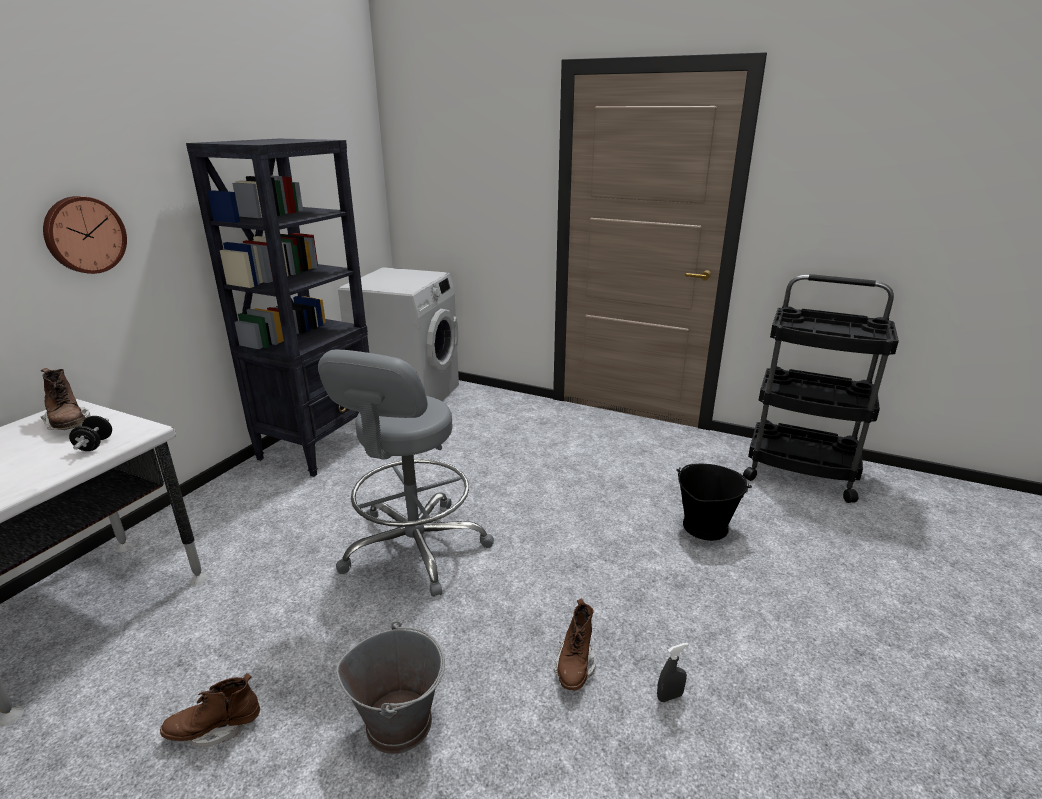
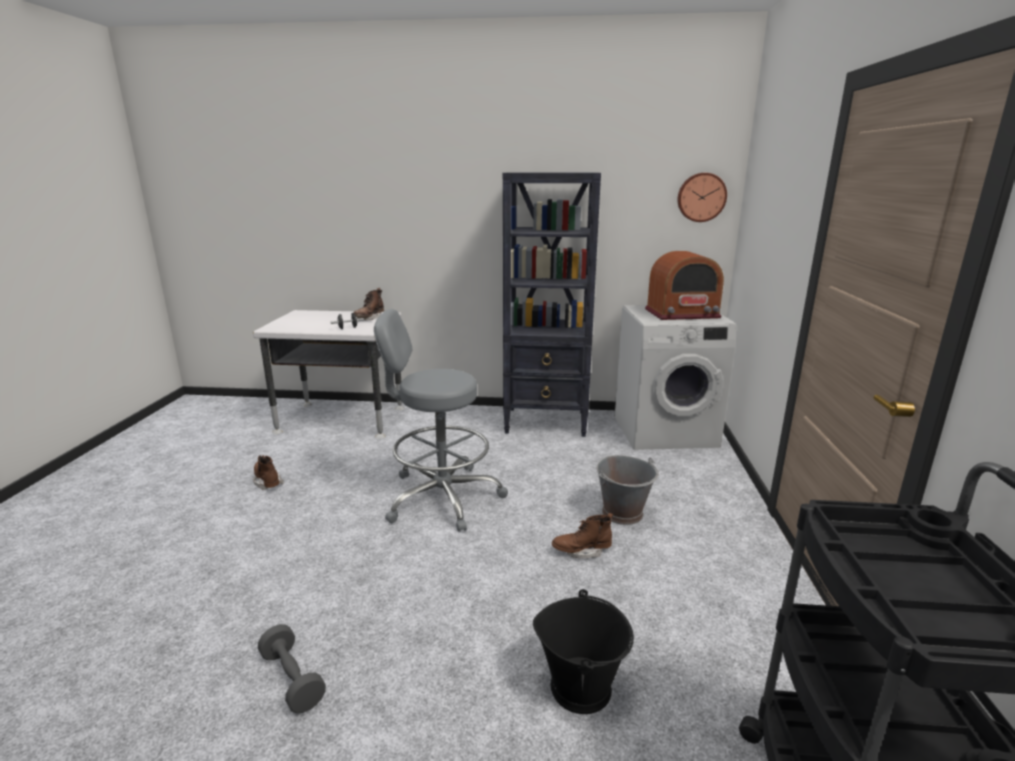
camera: 70 degrees right, 5 degrees down
wall clock [43,196,127,274] -> wall clock moved to [678,173,727,222]
grey bucket [336,621,445,754] -> grey bucket moved to [597,455,659,525]
brown boot [554,598,596,690] -> brown boot moved to [552,513,613,559]
grey spray bottle [657,643,688,702] -> grey dumbbell [258,624,326,713]
none -> radio [645,251,724,320]

